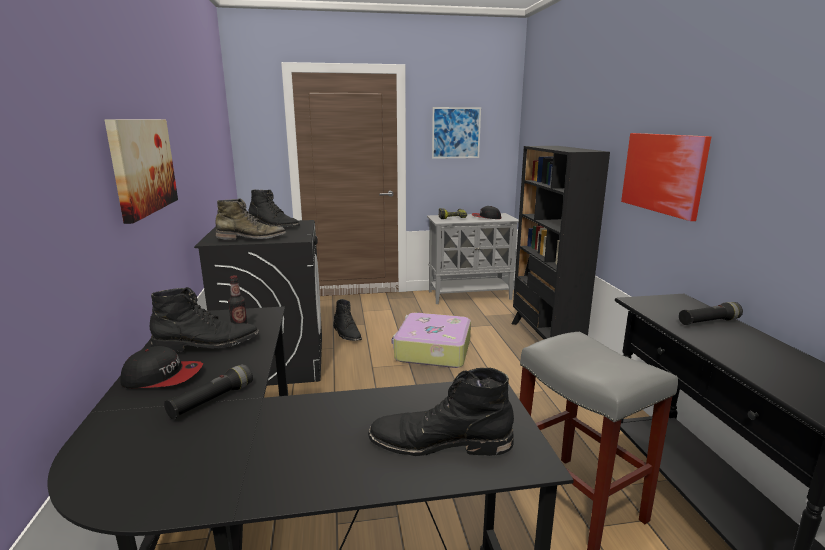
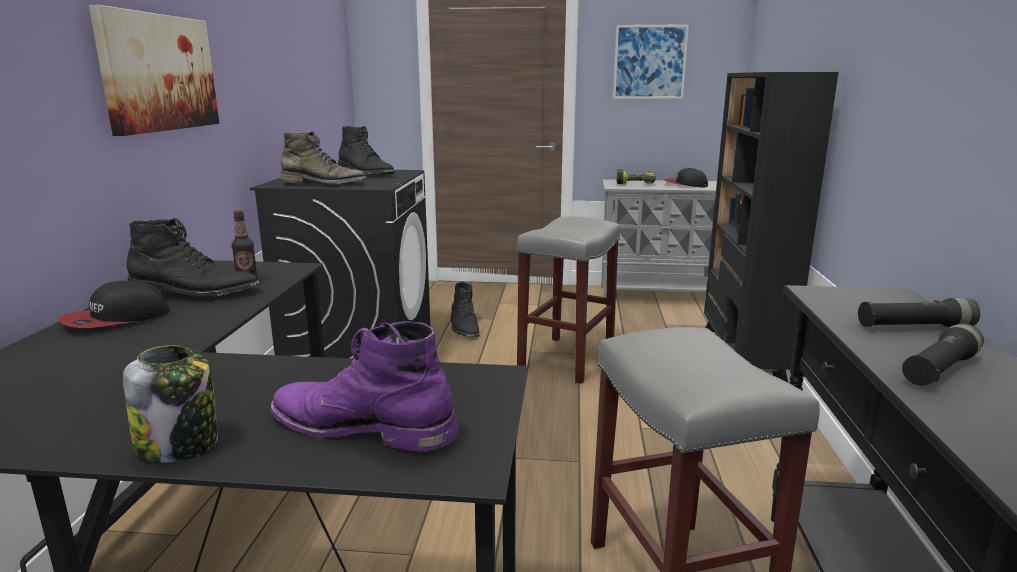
camera: 15 degrees right, 0 degrees up
cap [120,346,203,388] -> cap turned 120 degrees clockwise [59,281,170,328]
black flashlight [164,364,253,420] -> black flashlight moved to [902,324,984,386]
black boot [368,368,514,456] -> purple boot [271,321,458,452]
suitcase [391,313,471,368] -> grey stool [517,216,620,384]
picture [621,133,711,221] -> none
none -> jar [123,345,218,463]

